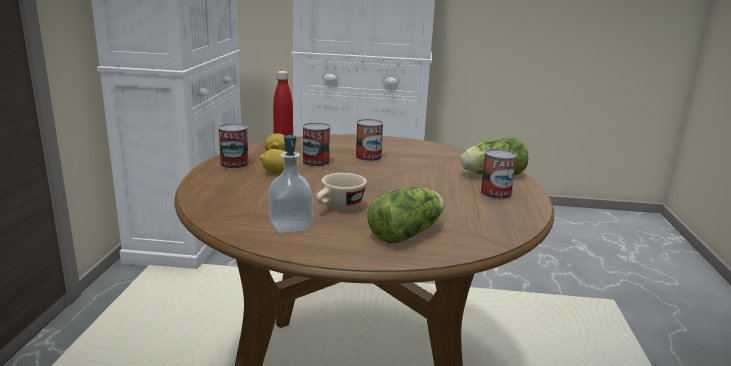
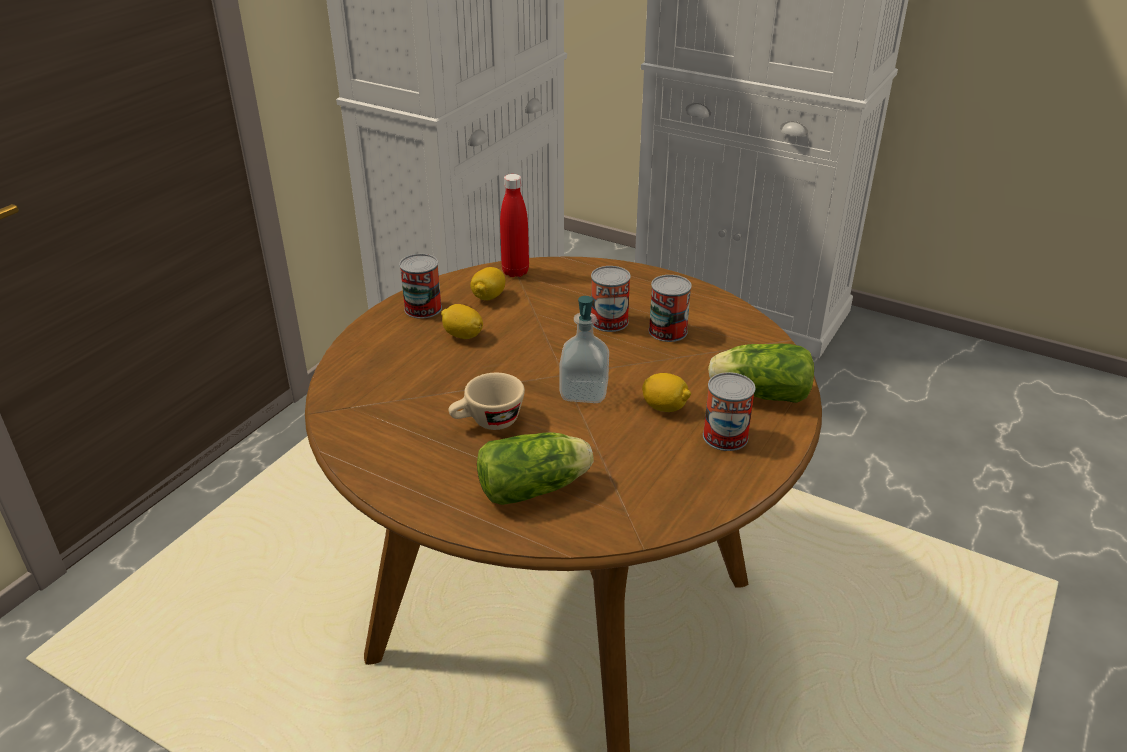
camera: 25 degrees right, 15 degrees up
soap dispenser [269,135,313,233] -> soap dispenser moved to [560,296,609,403]
can [303,122,331,167] -> can moved to [649,275,692,342]
none -> lemon [642,373,691,412]

